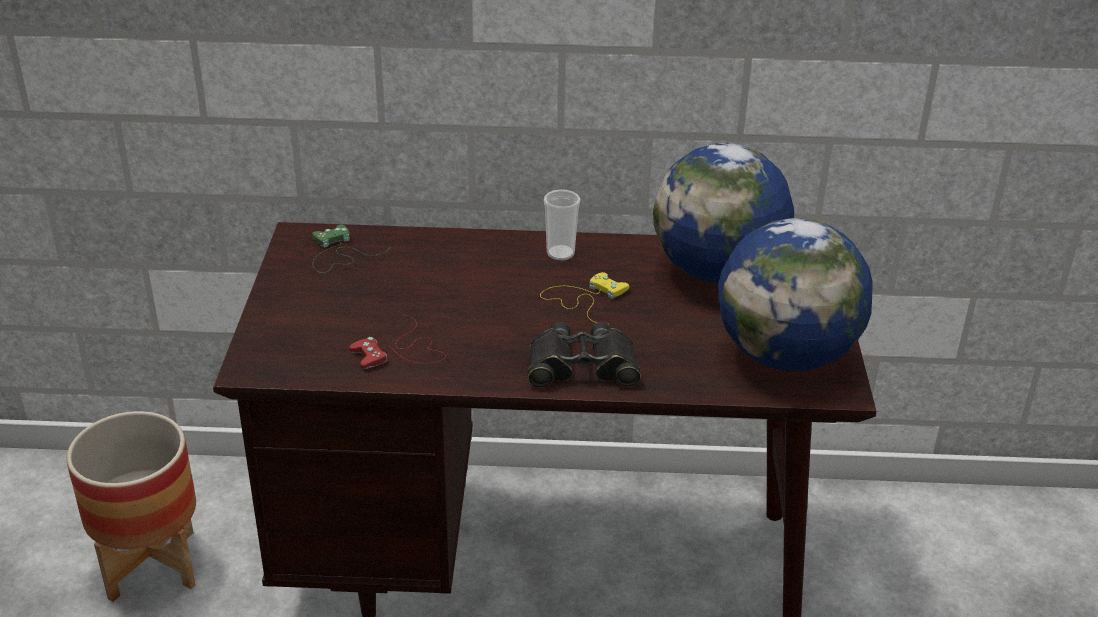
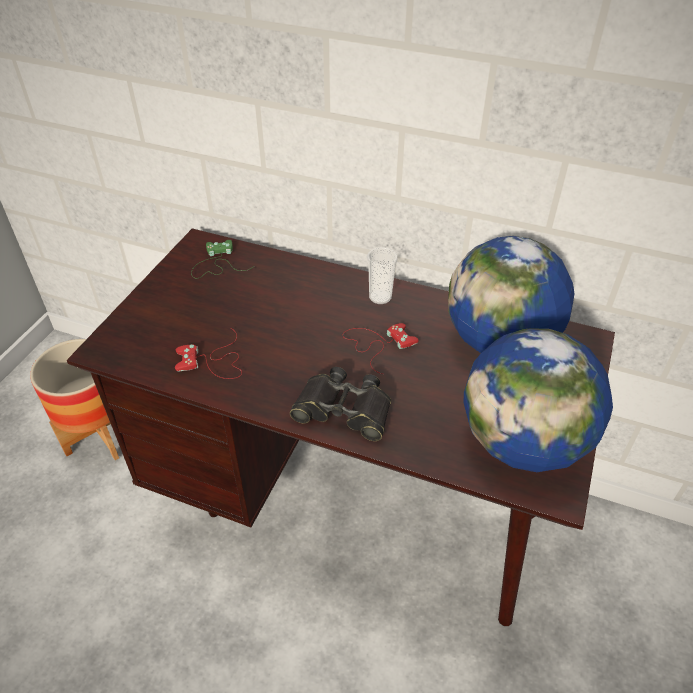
camera: 20 degrees right, 10 degrees up
yellow game controller [540,272,629,323] -> red game controller [343,323,419,374]

